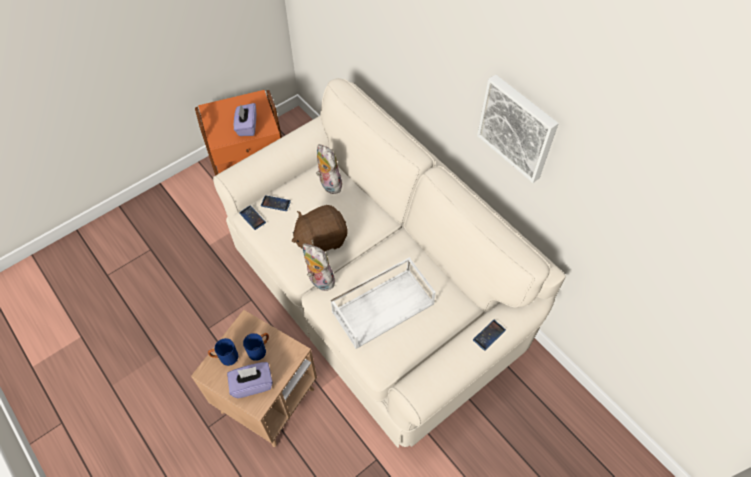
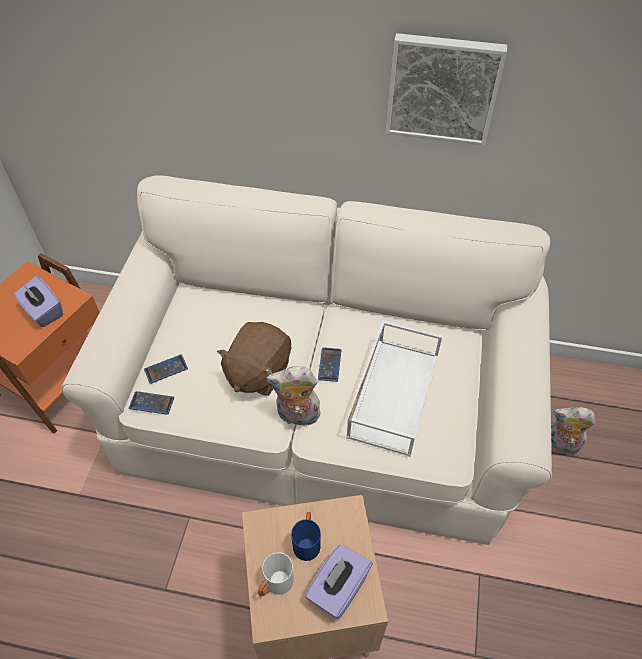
camera: 40 degrees left, 5 degrees down
blue mug [208,338,238,366] -> white mug [258,552,294,596]
plush toy [316,144,342,194] -> plush toy moved to [551,407,595,457]
phone [473,320,506,351] -> phone moved to [318,347,341,382]

